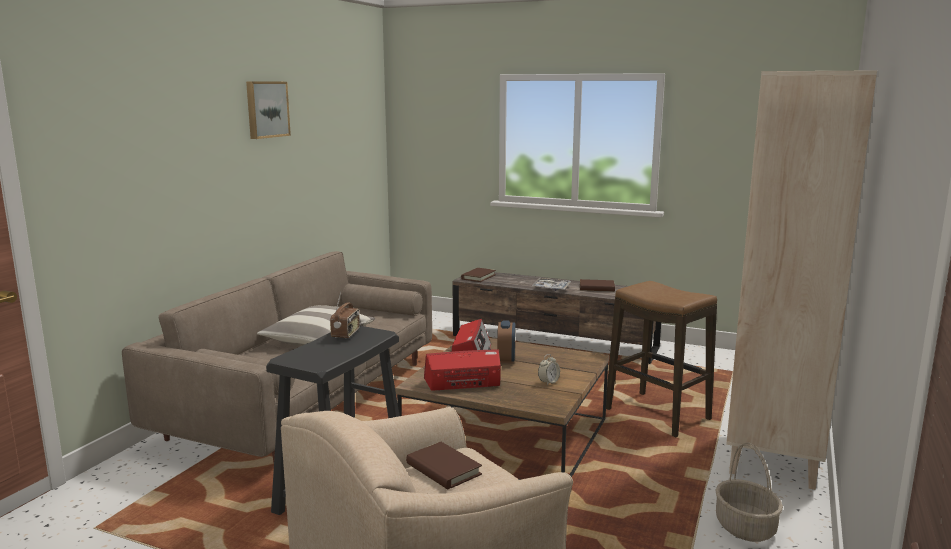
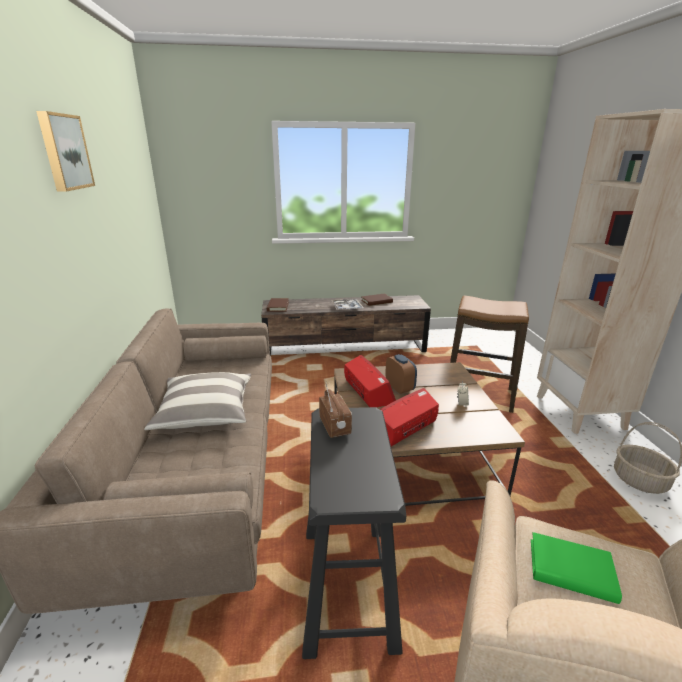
camera: 30 degrees left, 10 degrees up
brown book [406,442,482,489] -> green book [531,532,622,604]

